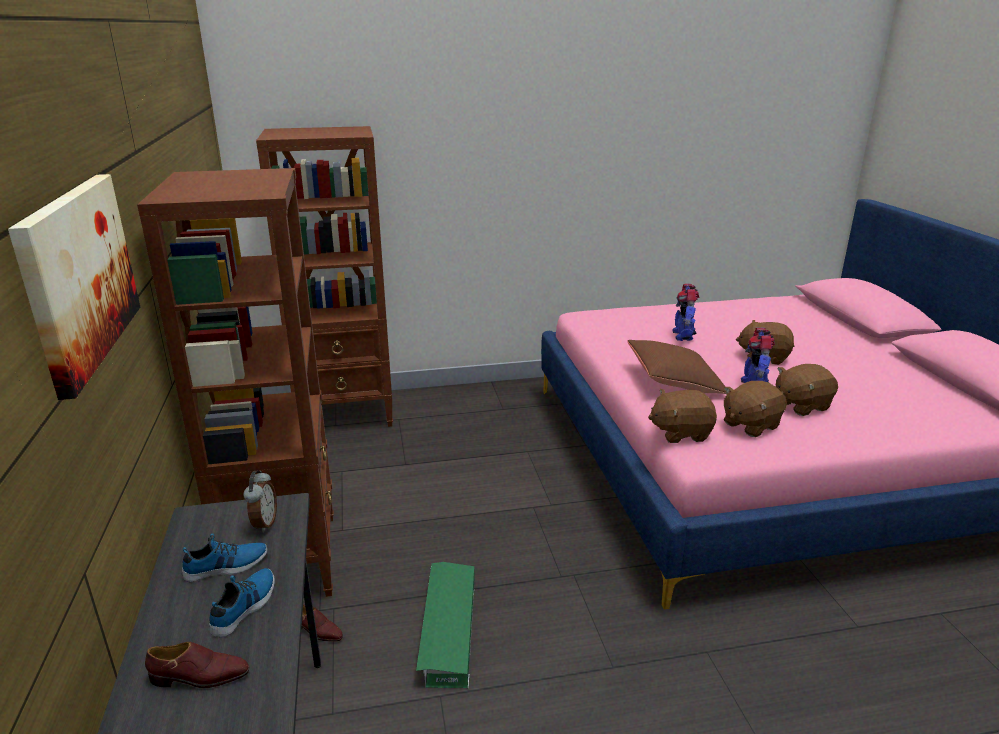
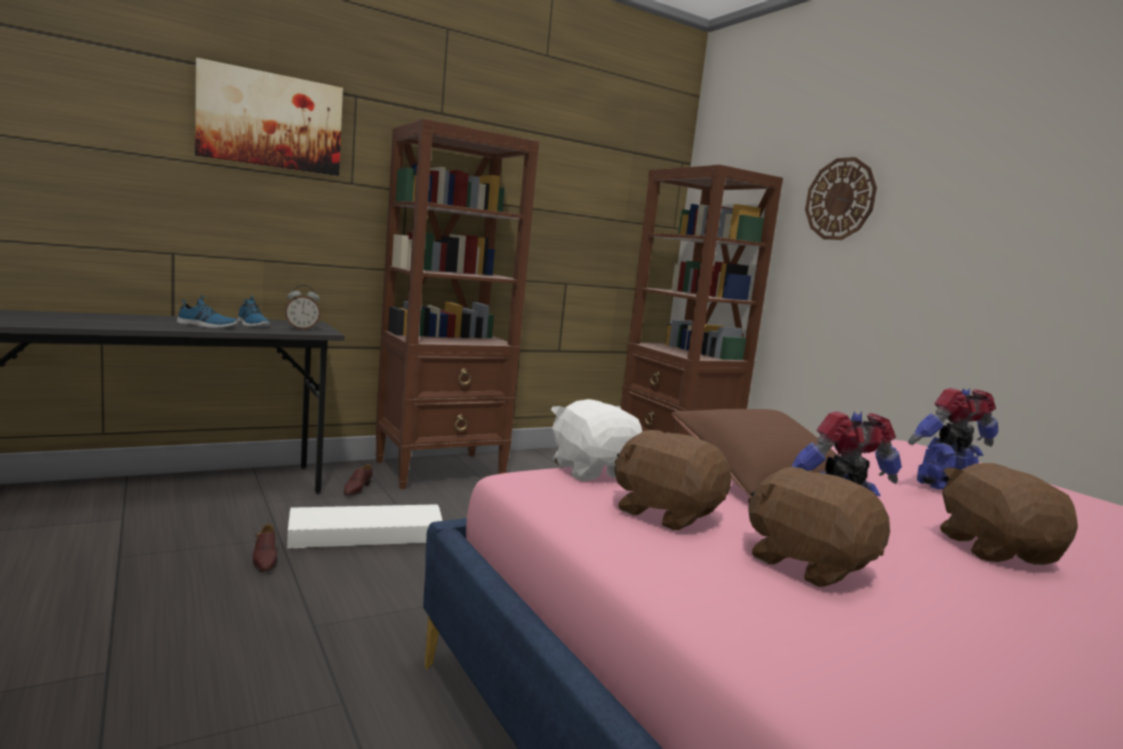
camera: 70 degrees right, 15 degrees down
brown shoe [145,642,249,688] -> brown shoe moved to [253,524,277,572]
green storage box [416,562,474,688] -> white storage box [287,504,443,549]
brown plush toy [648,389,717,443] -> white plush toy [551,399,642,481]
none -> wall clock [805,157,877,240]

